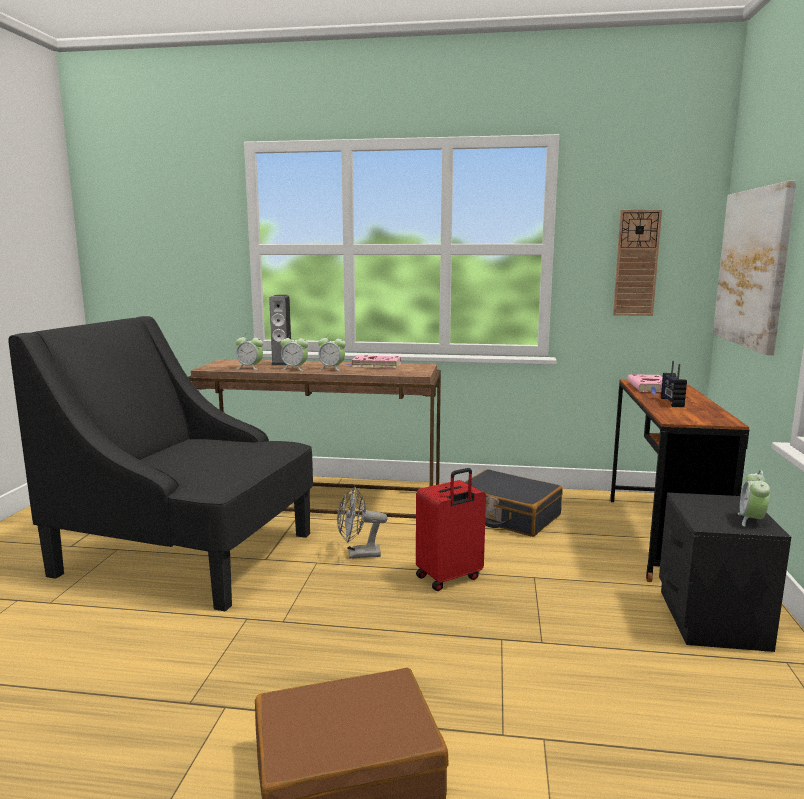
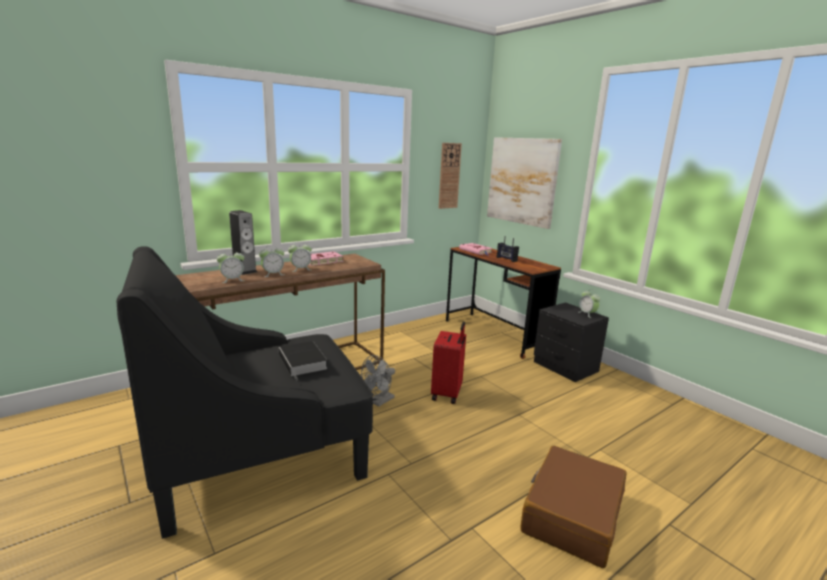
camera: 45 degrees left, 5 degrees up
black suitcase [465,469,563,537] -> none
none -> book [279,341,327,380]

